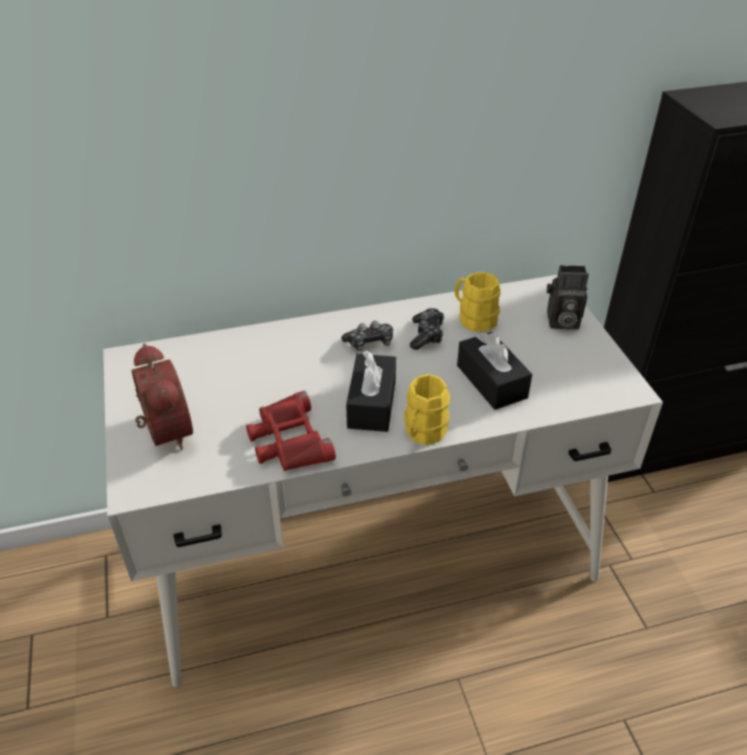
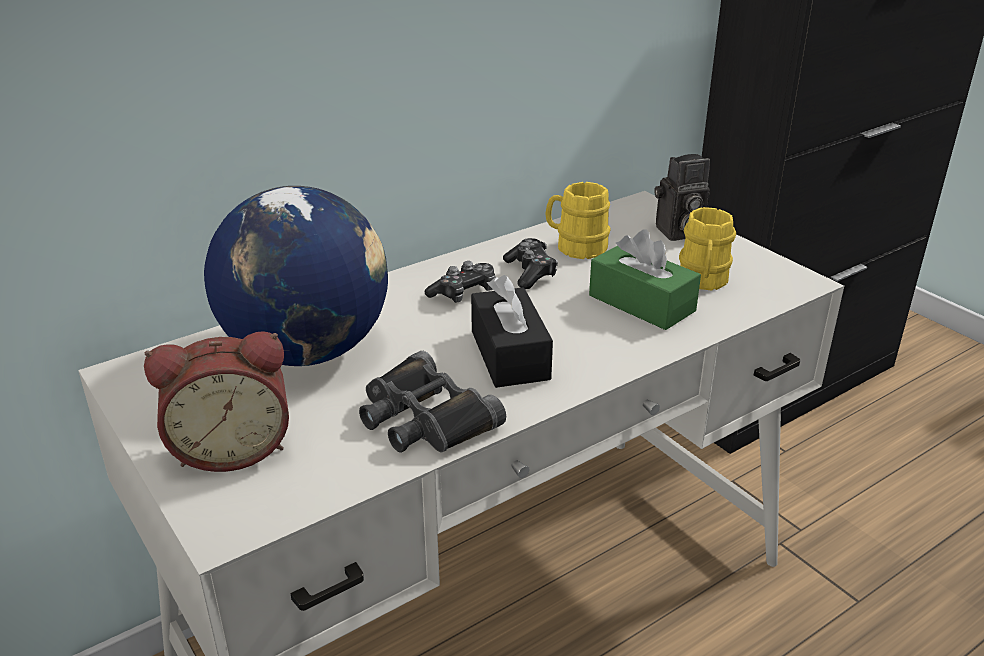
camera: 20 degrees left, 10 degrees down
alarm clock [132,343,193,450] -> alarm clock turned 120 degrees clockwise [144,331,289,472]
red binoculars [246,391,336,471] -> black binoculars [359,351,506,453]
yellow mug [404,374,450,445] -> yellow mug moved to [679,207,736,290]
black tissue box [457,332,532,410] -> green tissue box [589,230,701,330]
none -> globe [204,186,388,366]

